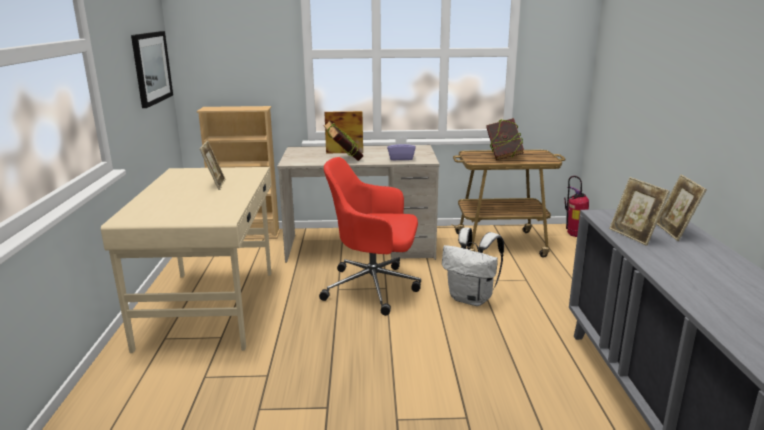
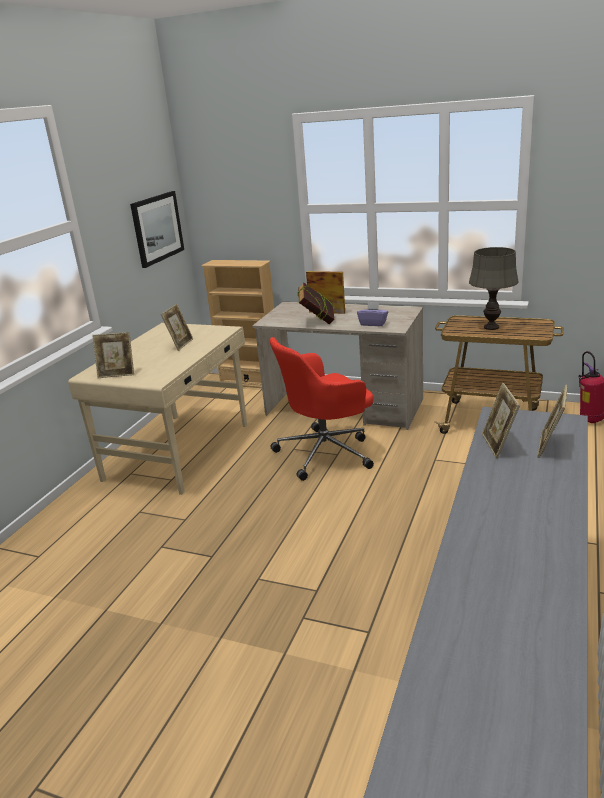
camera: 25 degrees right, 5 degrees up
red office chair [319,157,421,316] -> red office chair turned 60 degrees counterclockwise [270,337,374,481]
white backpack [442,227,504,306] -> none
book [486,118,524,160] -> grey table lamp [469,247,519,330]
none -> picture frame [92,332,134,378]

